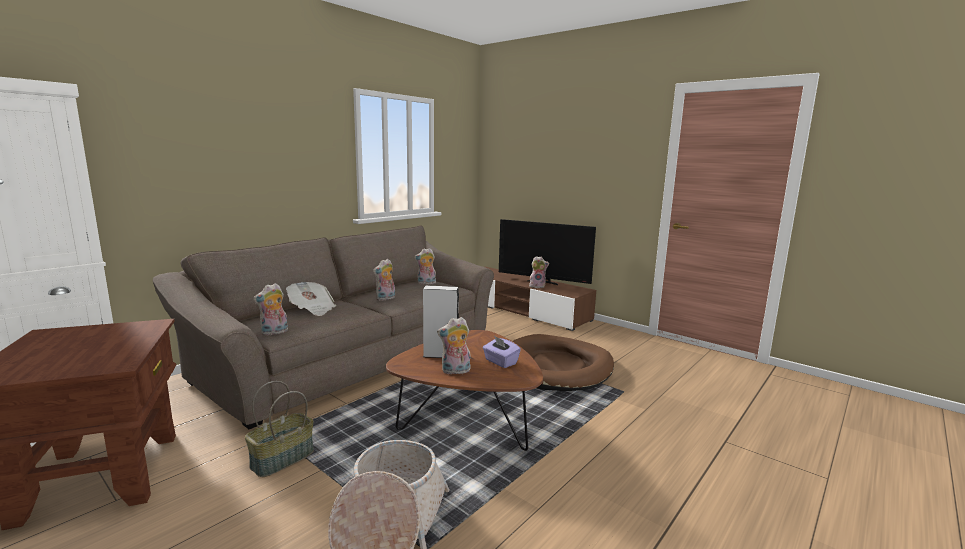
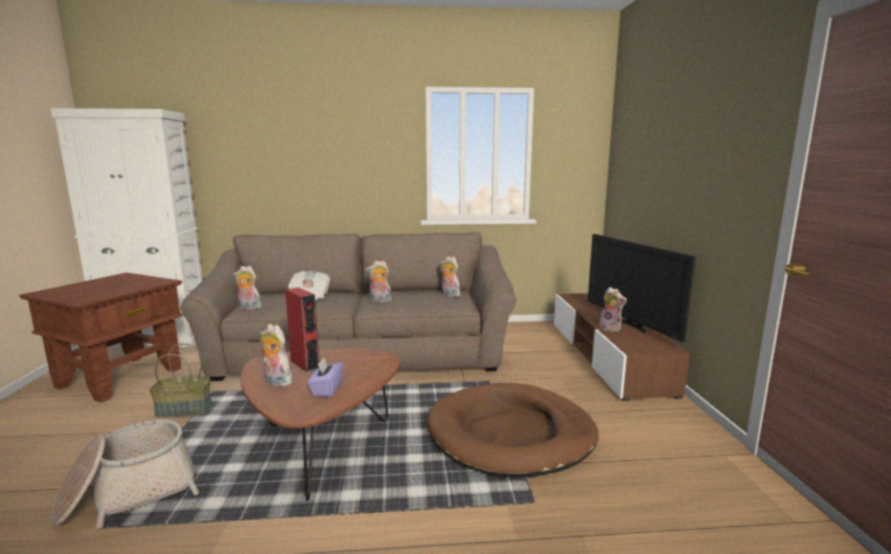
camera: 45 degrees right, 0 degrees up
grey speaker [423,285,459,358] -> red speaker [285,287,319,372]

